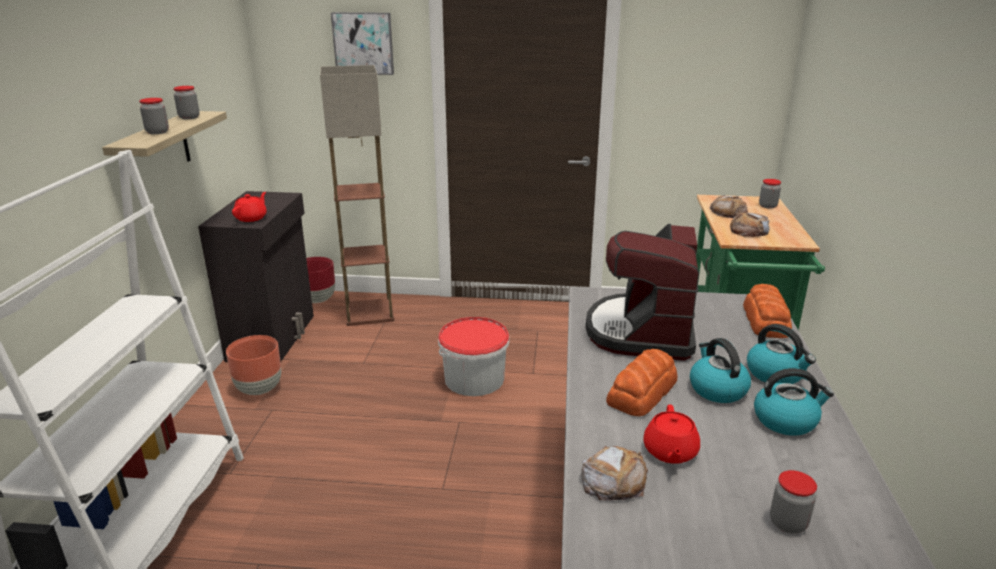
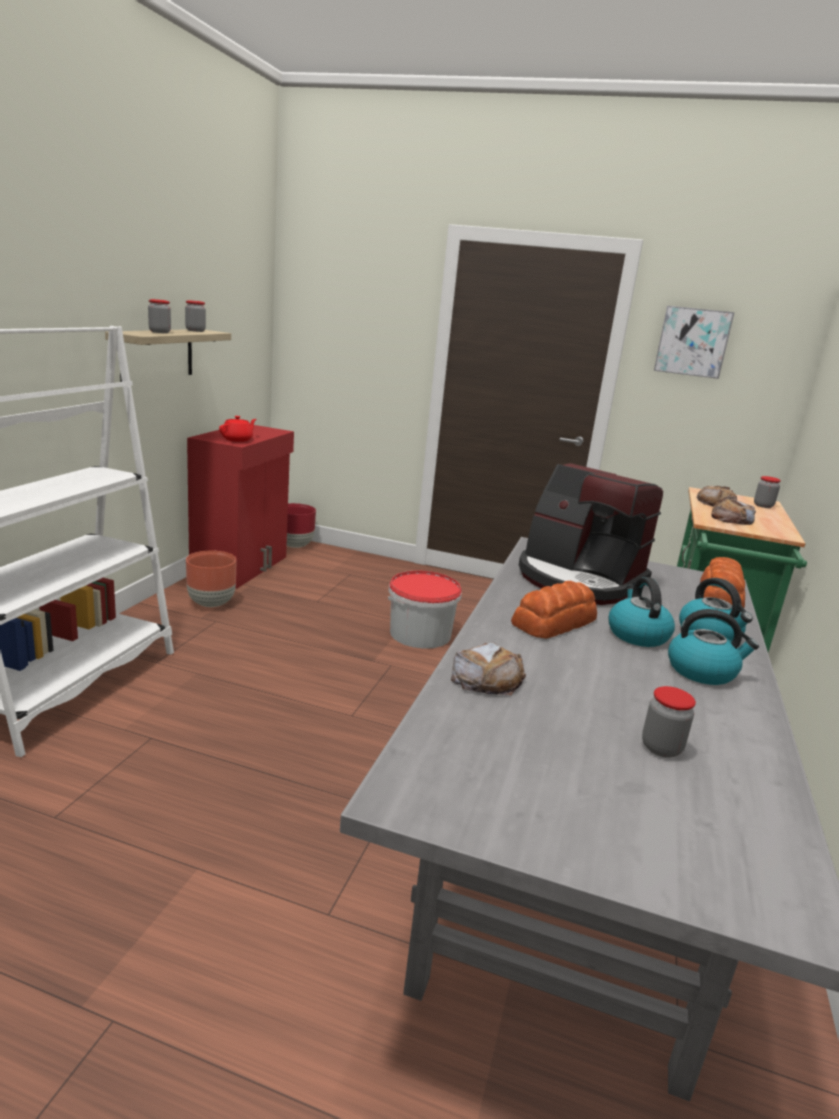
camera: 10 degrees right, 5 degrees down
black cabinet [198,191,314,362] -> red cabinet [187,425,294,588]
floor lamp [320,65,394,326] -> none
picture [331,12,394,75] -> picture moved to [654,306,735,379]
coffee machine [586,224,699,361] -> coffee machine turned 75 degrees counterclockwise [519,463,663,605]
red teapot [643,405,700,464] -> none

